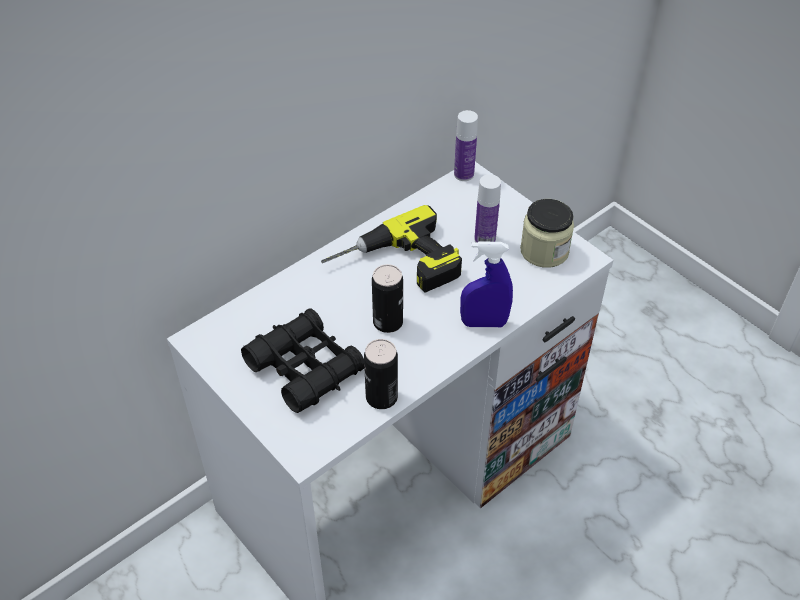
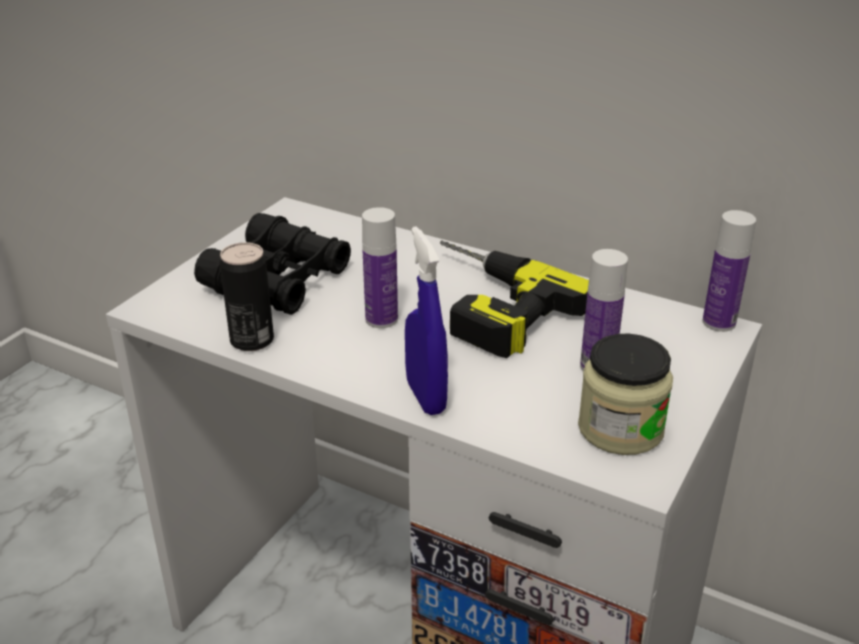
camera: 70 degrees right, 15 degrees down
can [372,264,403,333] -> bottle [362,207,398,328]

